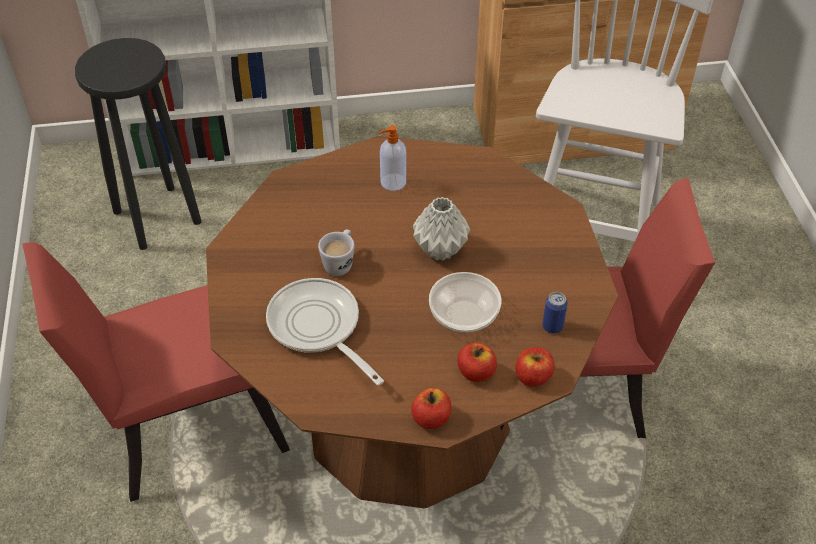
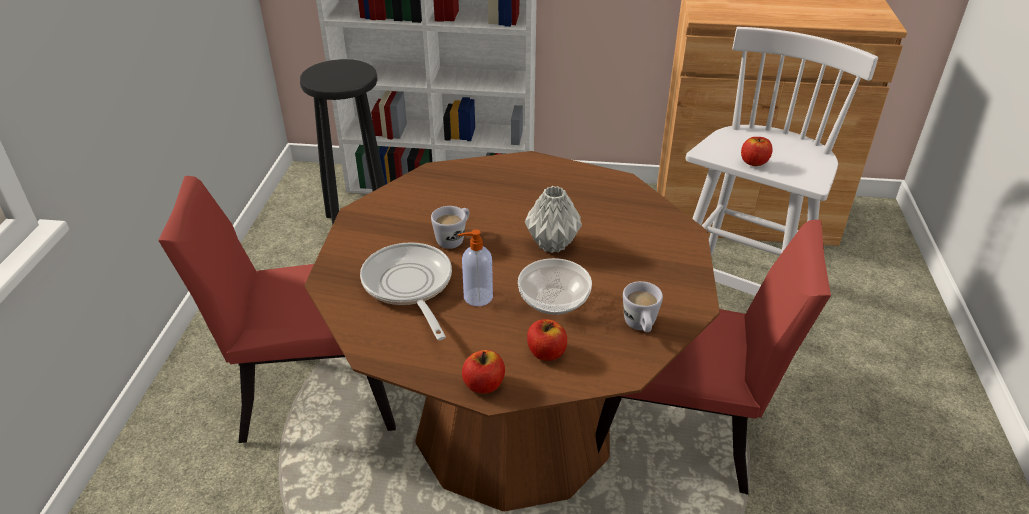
camera: 15 degrees right, 10 degrees down
soap dispenser [378,125,406,191] -> soap dispenser moved to [458,229,493,306]
apple [515,347,554,387] -> apple moved to [741,137,773,166]
can [542,292,568,334] -> white mug [623,281,663,332]

